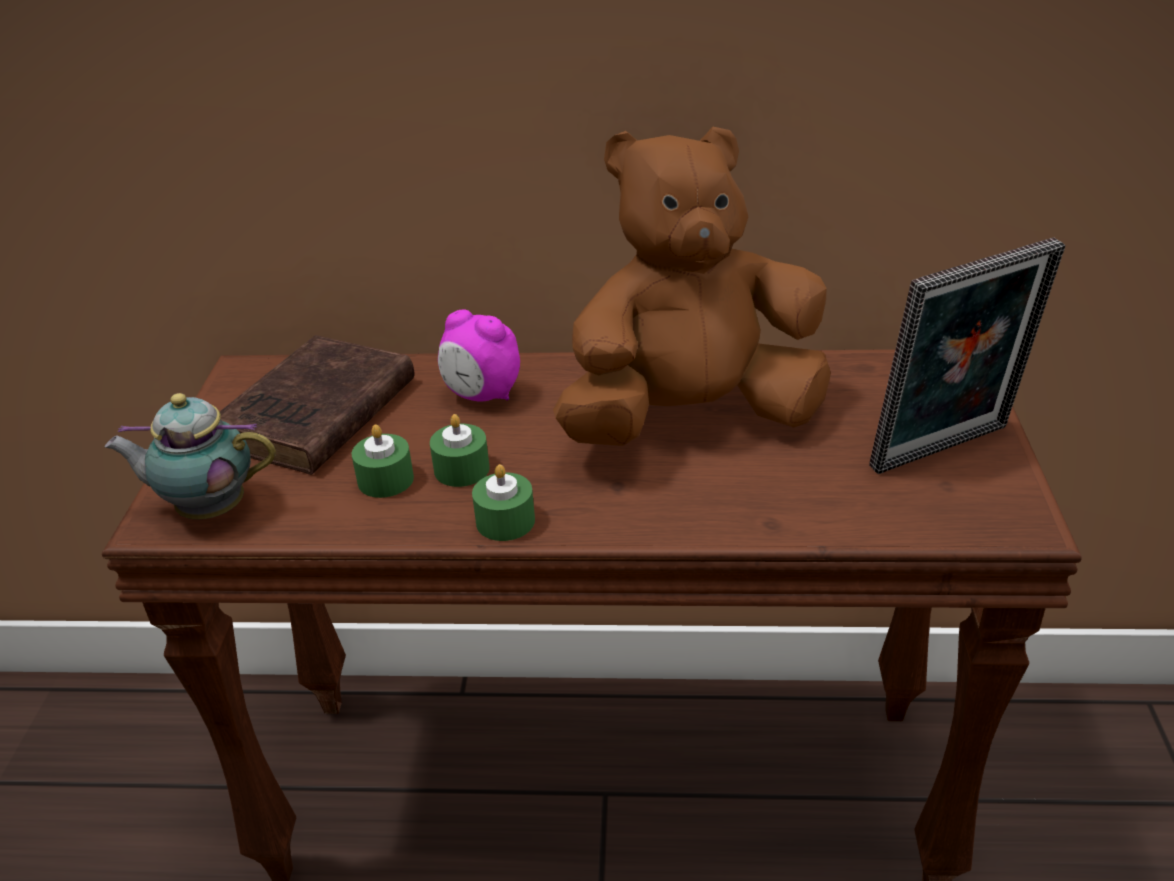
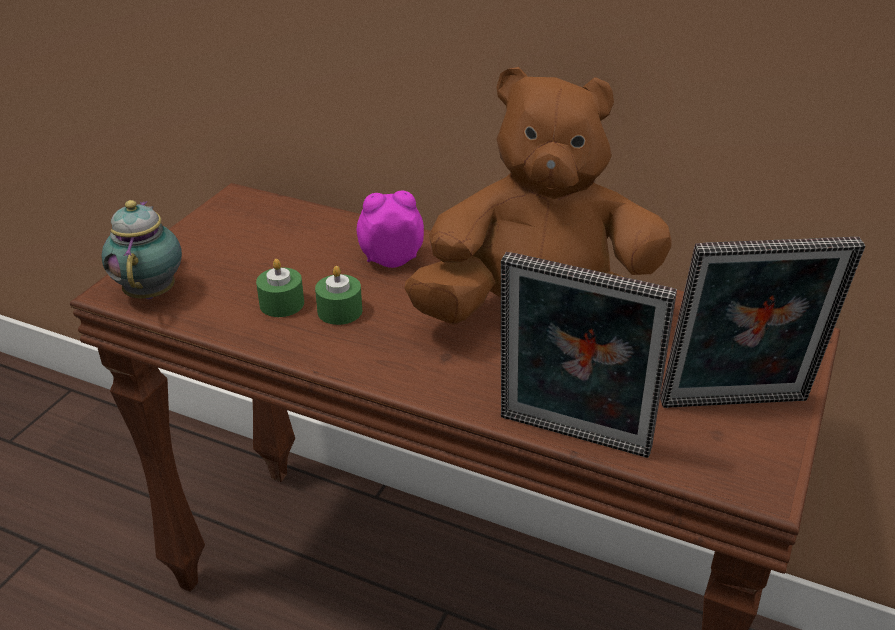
camera: 20 degrees right, 0 degrees up
teapot [104,393,276,519] -> teapot turned 60 degrees clockwise [101,200,182,299]
brown book [220,335,415,475] -> none
alarm clock [438,309,520,401] -> alarm clock turned 120 degrees clockwise [357,191,424,268]
green candle [472,464,535,541] -> none
none -> picture frame [501,252,677,458]

